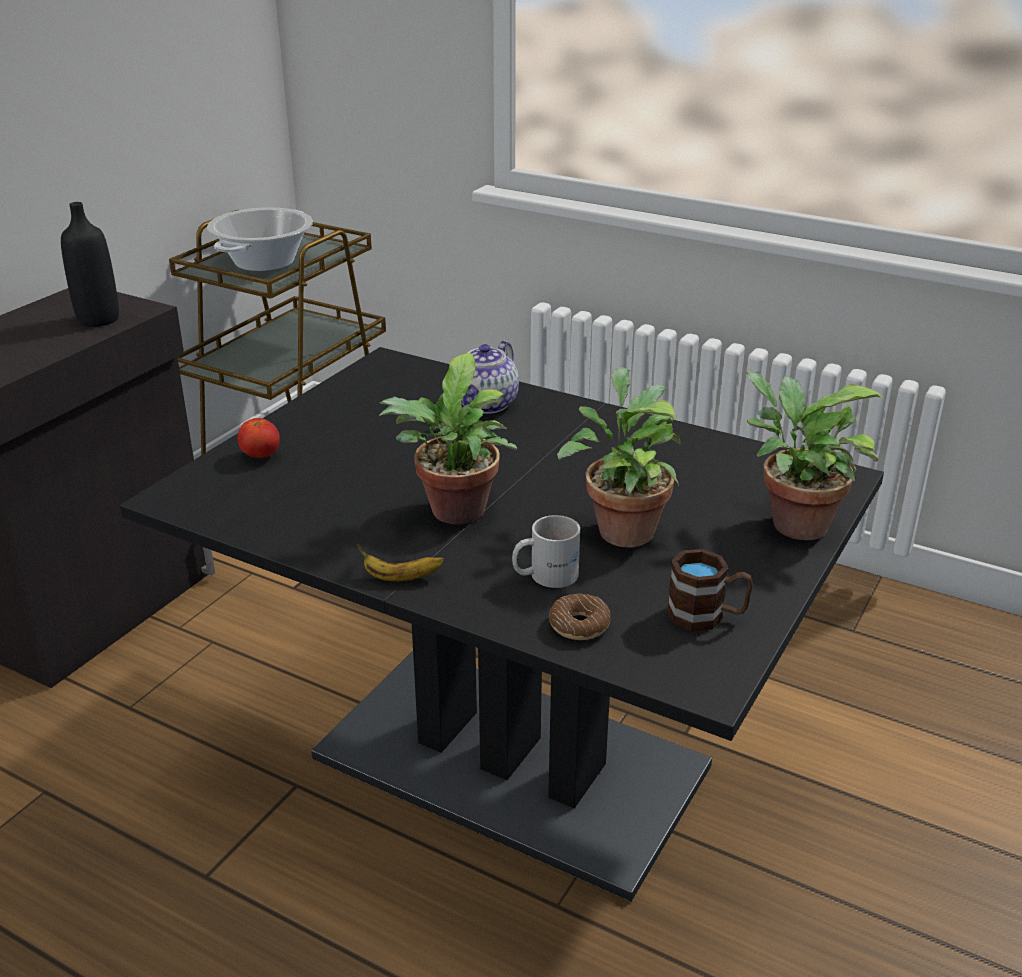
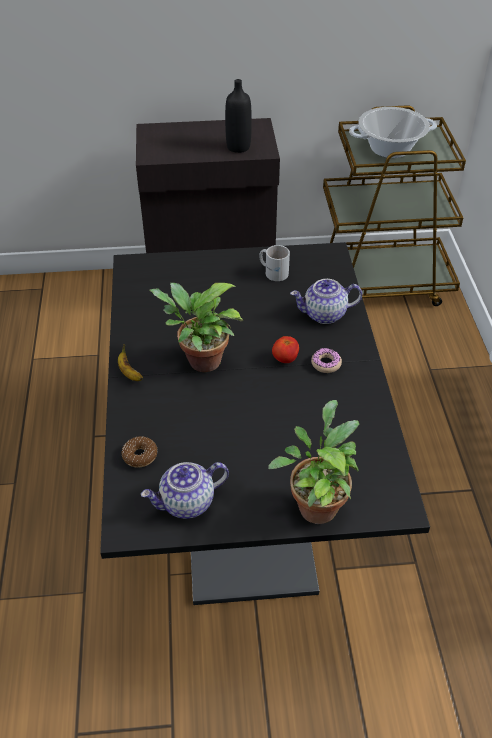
camera: 55 degrees right, 15 degrees up
tomato [238,418,280,458] -> tomato moved to [272,336,299,363]
white mug [512,515,580,588] -> white mug moved to [259,245,290,281]
potted plant [557,367,681,547] -> none
brown mug [667,549,753,632] -> teapot [141,462,229,519]
none -> donut [311,348,342,373]

